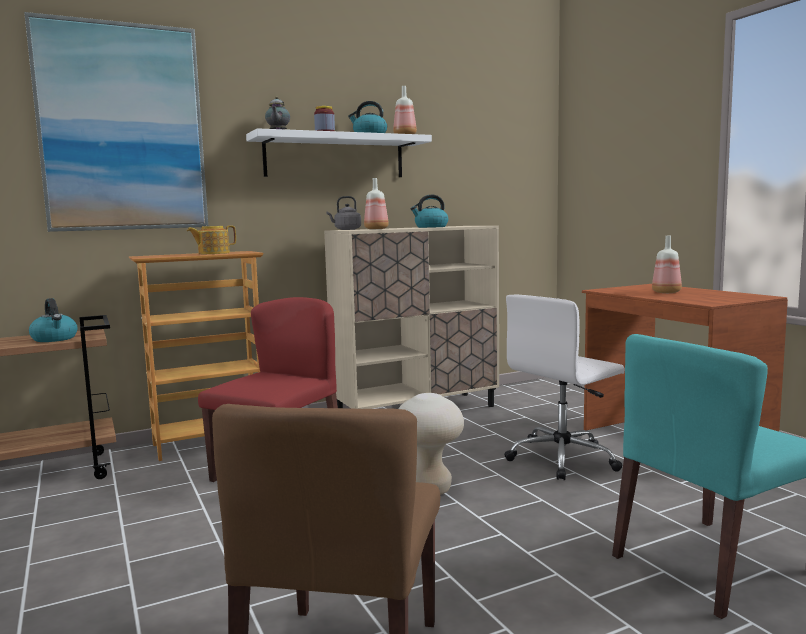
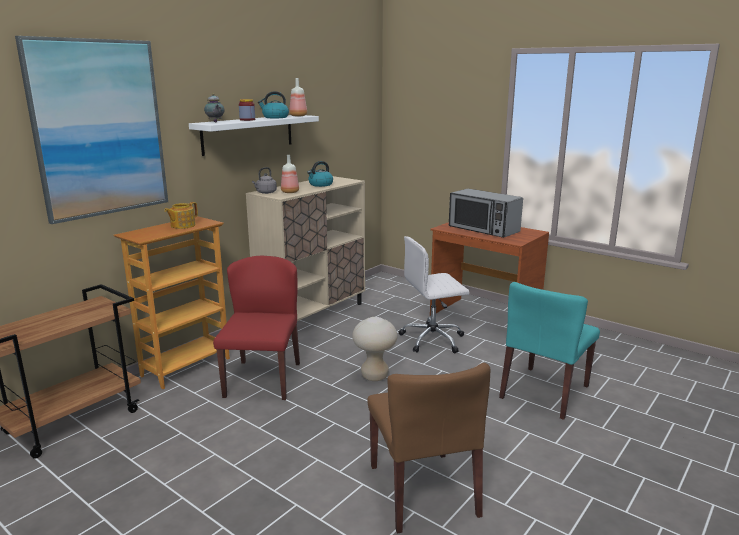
camera: 25 degrees left, 10 degrees up
kettle [29,298,78,342] -> none
white office chair [504,294,625,480] -> white office chair turned 45 degrees clockwise [399,236,470,353]
bottle [652,236,682,293] -> microwave [449,189,523,238]

